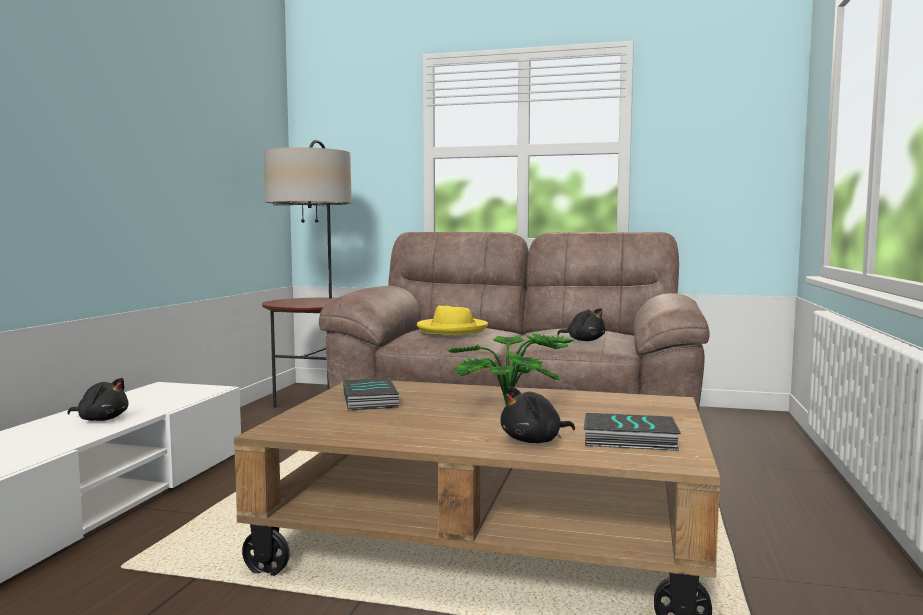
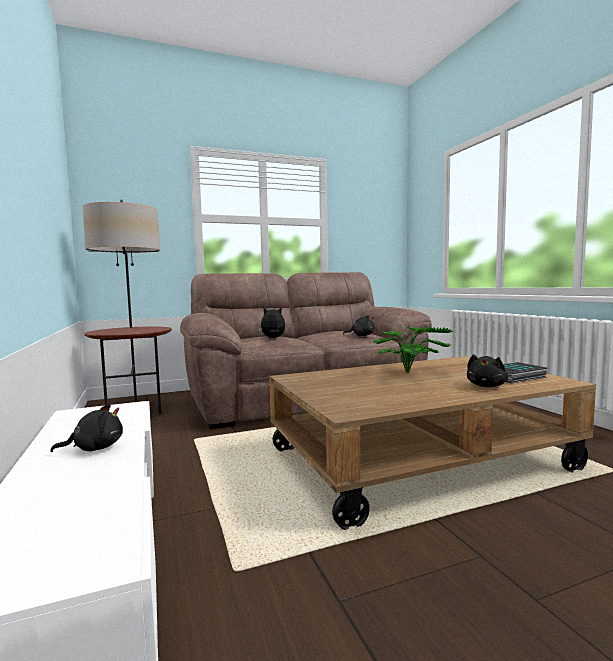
camera: 35 degrees left, 0 degrees up
book [343,378,399,410] -> none
yellow hat [417,306,488,335] -> plush toy [258,307,285,338]

